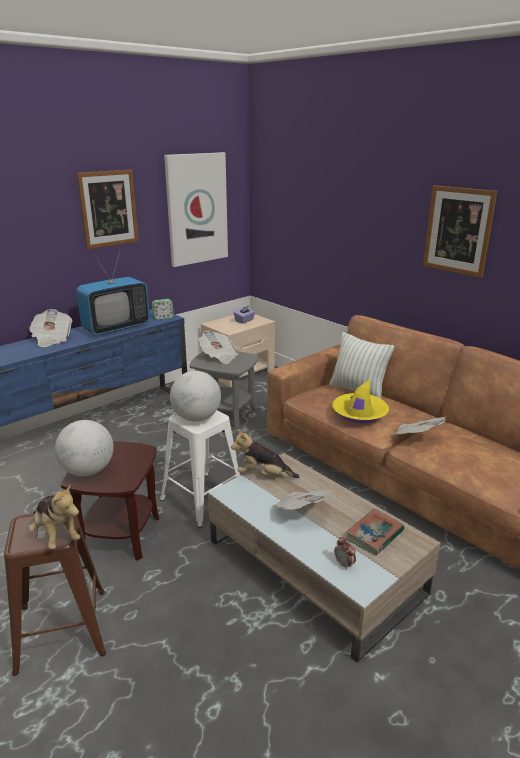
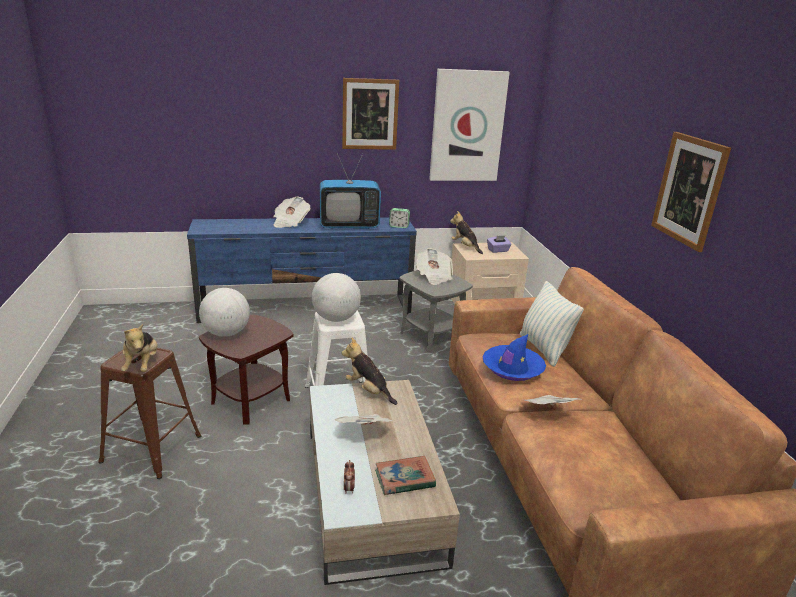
camera: 30 degrees right, 0 degrees up
yellow hat [332,379,389,423] -> blue hat [482,334,546,381]
none -> plush toy [450,211,483,254]

